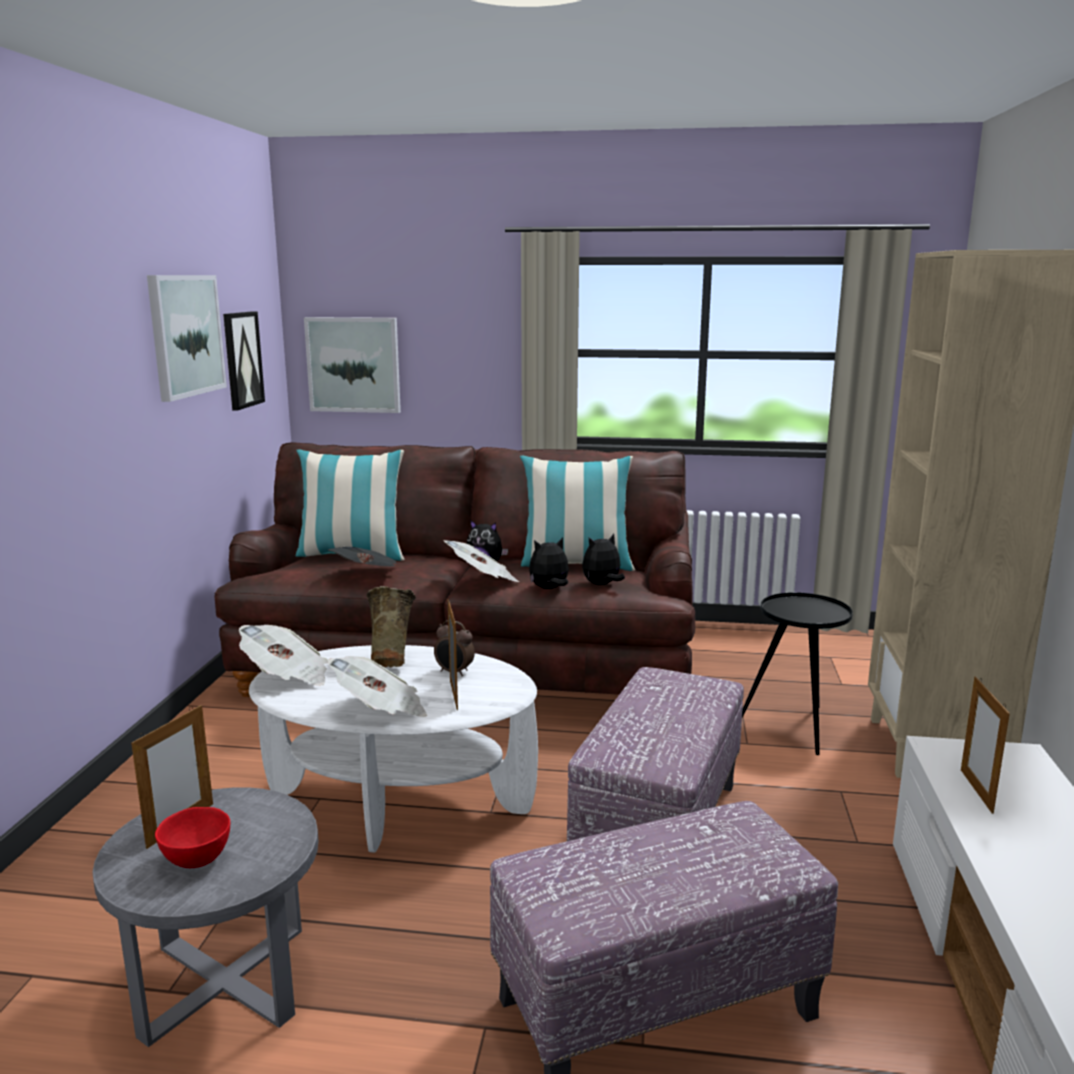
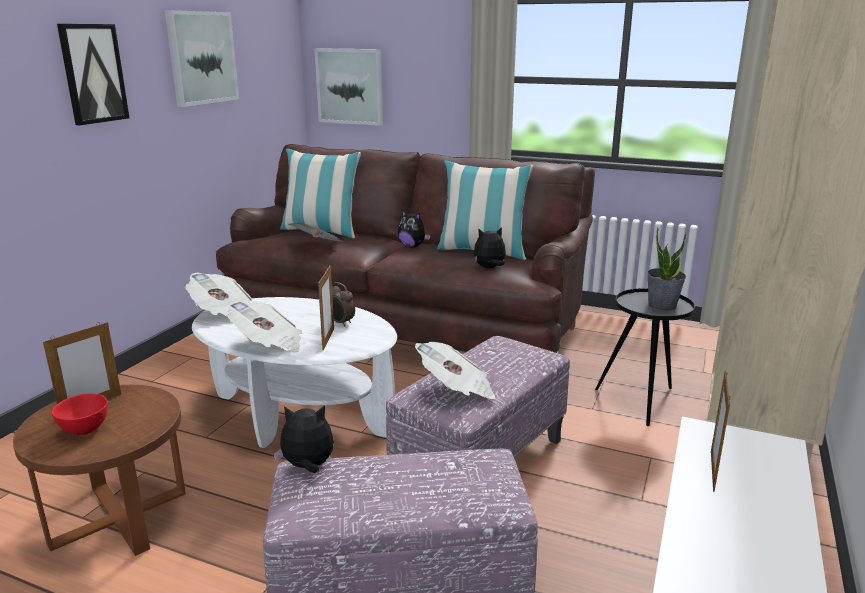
camera: 15 degrees right, 5 degrees up
grey side table [93,787,319,1047] -> brown side table [13,385,186,556]
picture [223,311,265,410] -> picture moved to [57,24,129,125]
beige vase [366,586,416,667] -> none
newspaper [444,540,519,582] -> newspaper moved to [415,342,496,399]
plush toy [529,538,569,589] -> plush toy moved to [273,405,334,473]
none -> potted plant [647,227,686,311]

